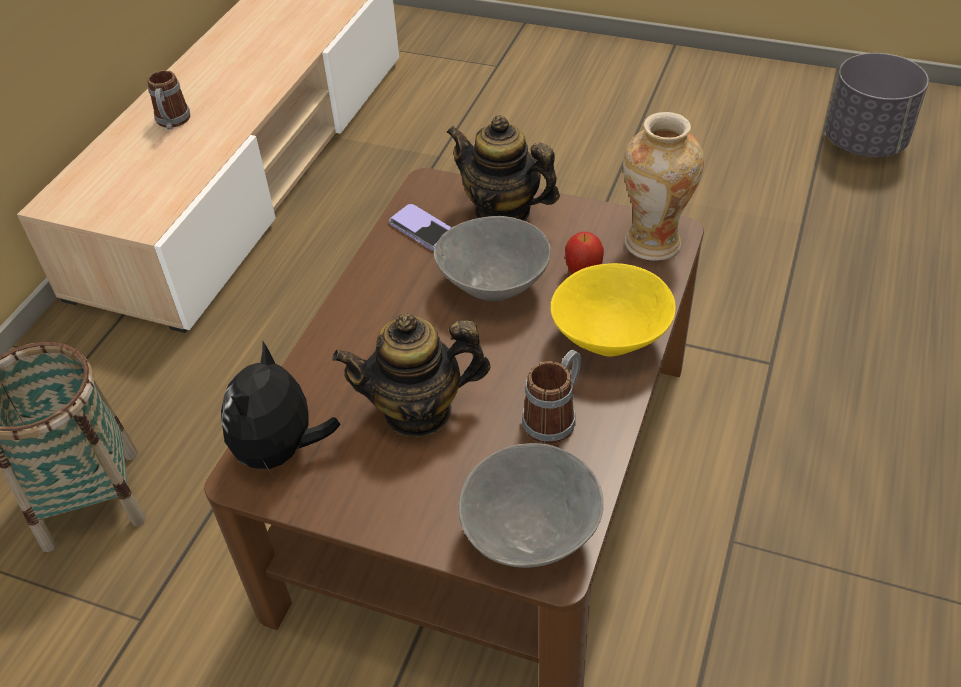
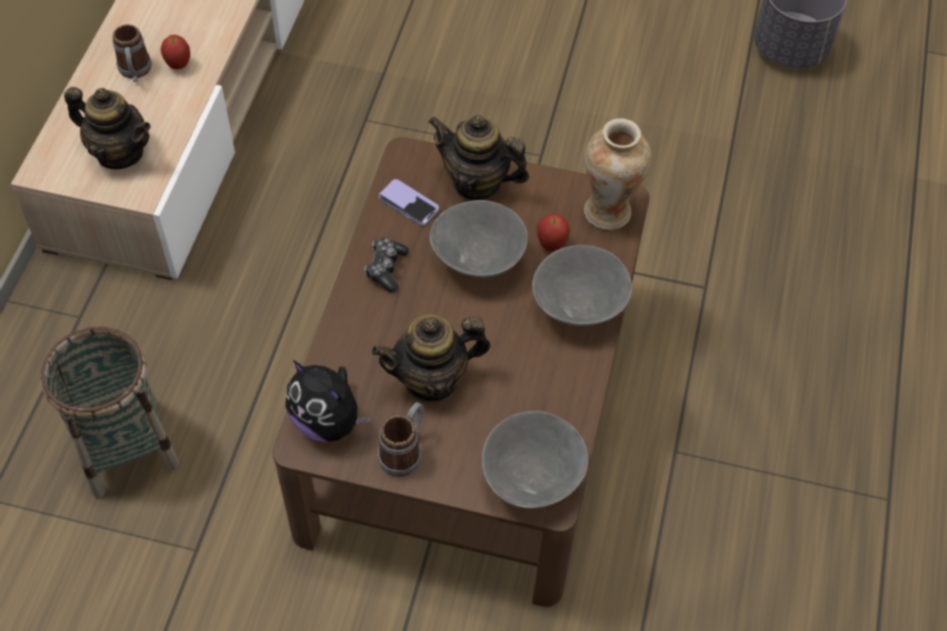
camera: 10 degrees left, 10 degrees up
plush toy [221,342,341,479] -> plush toy turned 60 degrees counterclockwise [286,360,371,442]
mug [522,350,581,444] -> mug moved to [378,402,424,476]
yellow bowl [551,263,675,357] -> grey bowl [532,245,632,326]
none -> teapot [64,87,151,169]
none -> apple [161,35,190,69]
none -> game controller [365,237,409,292]

